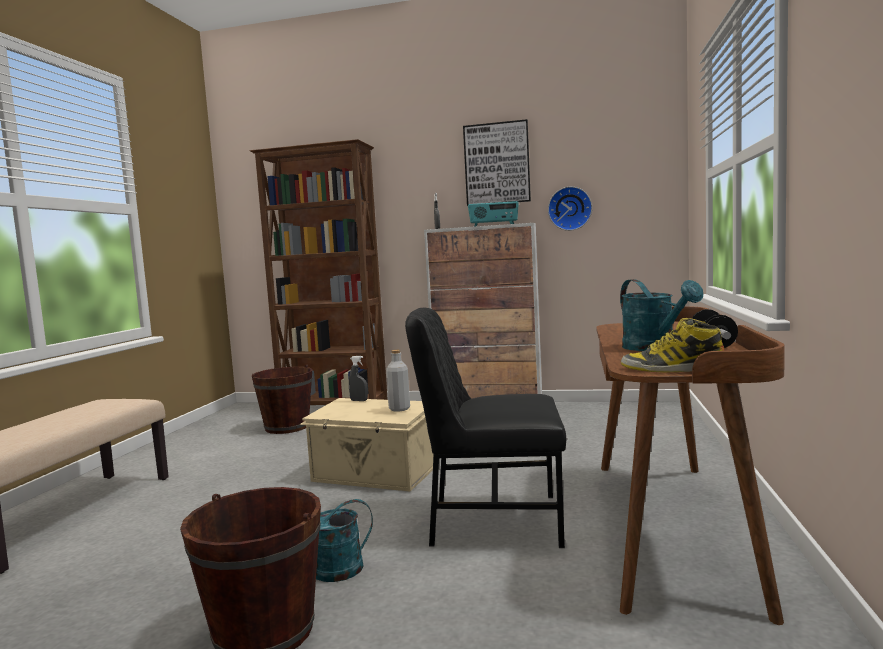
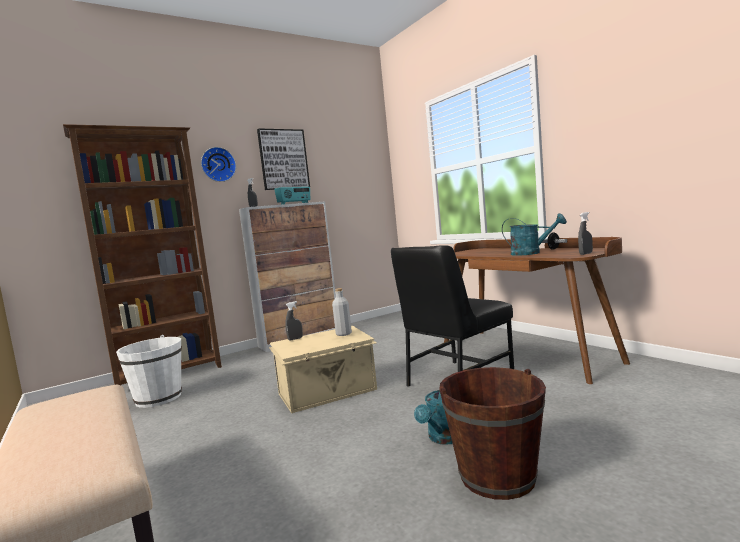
camera: 45 degrees left, 0 degrees up
brown bucket [252,365,312,434] -> white bucket [116,335,182,408]
wall clock [548,186,592,231] -> wall clock moved to [201,147,236,182]
boot [621,318,724,373] -> grey spray bottle [578,212,593,255]

